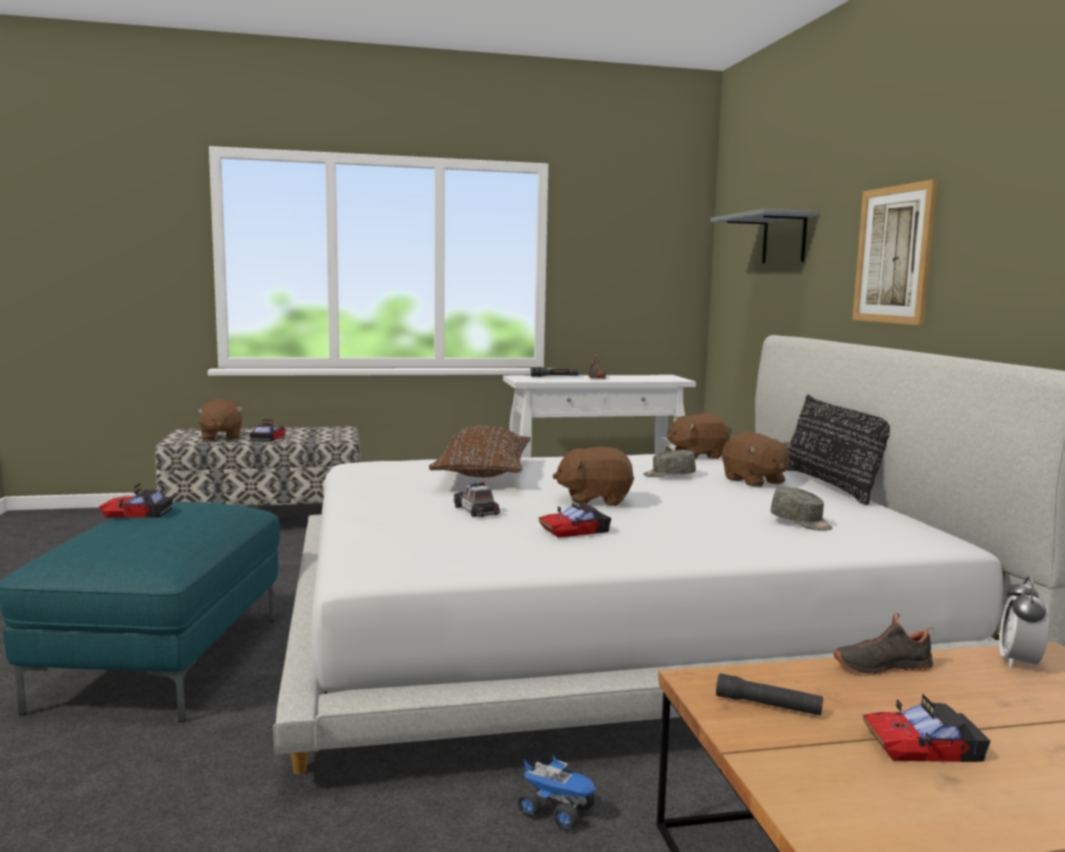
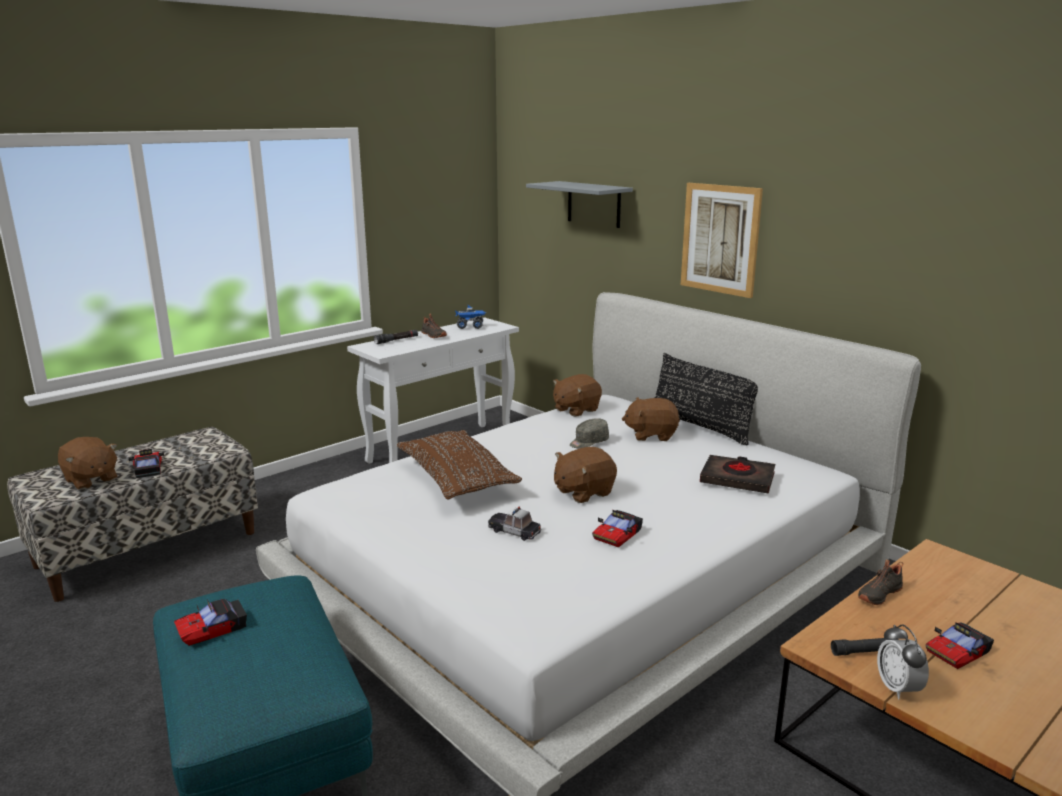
camera: 30 degrees left, 10 degrees up
toy truck [517,756,596,830] -> toy truck moved to [455,305,486,329]
brown plush toy [722,432,791,487] -> brown plush toy turned 150 degrees clockwise [622,397,680,441]
grey cap [770,487,833,531] -> black book [700,455,775,494]
alarm clock [999,576,1050,668] -> alarm clock moved to [877,624,929,699]

